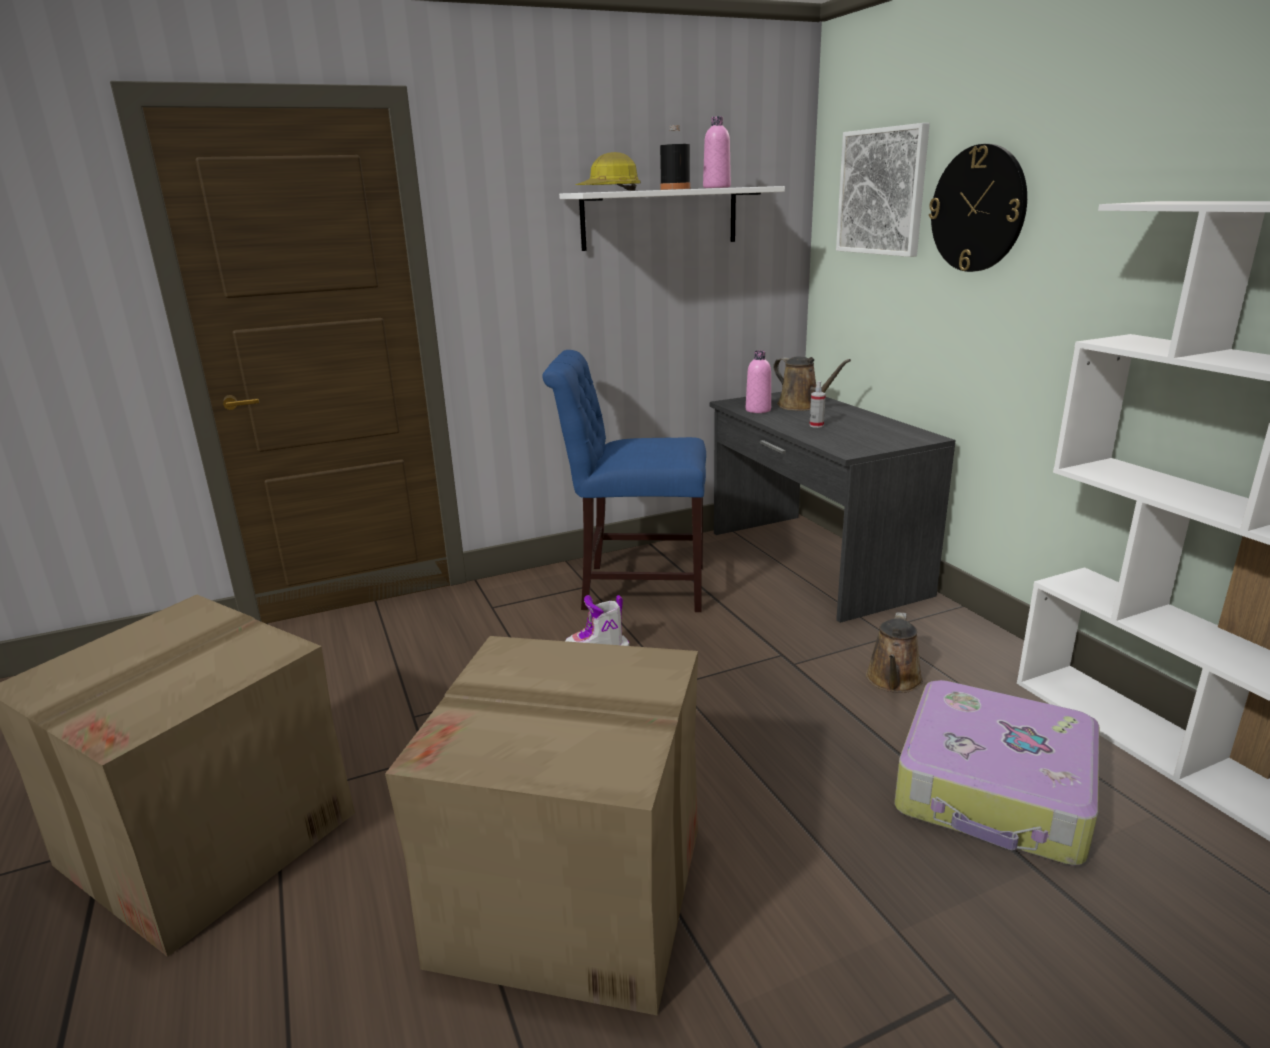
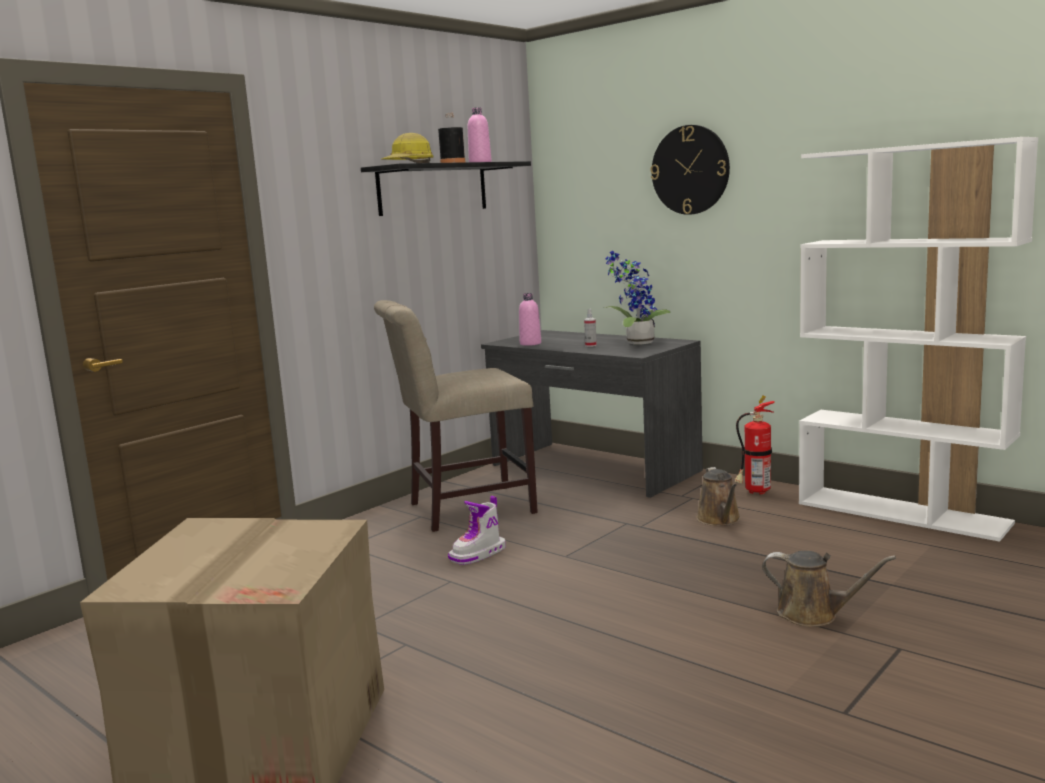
camera: 25 degrees left, 10 degrees down
cardboard box [385,636,698,1016] -> none
blue chair [543,350,706,612] -> beige chair [374,300,538,532]
white shelf [559,186,785,251] -> black shelf [361,161,531,216]
brown watering can [773,356,851,411] -> brown watering can moved to [762,551,896,627]
picture [836,123,930,257] -> none
suitcase [895,680,1099,866] -> none
none -> potted plant [604,251,671,345]
none -> fire extinguisher [735,396,775,495]

